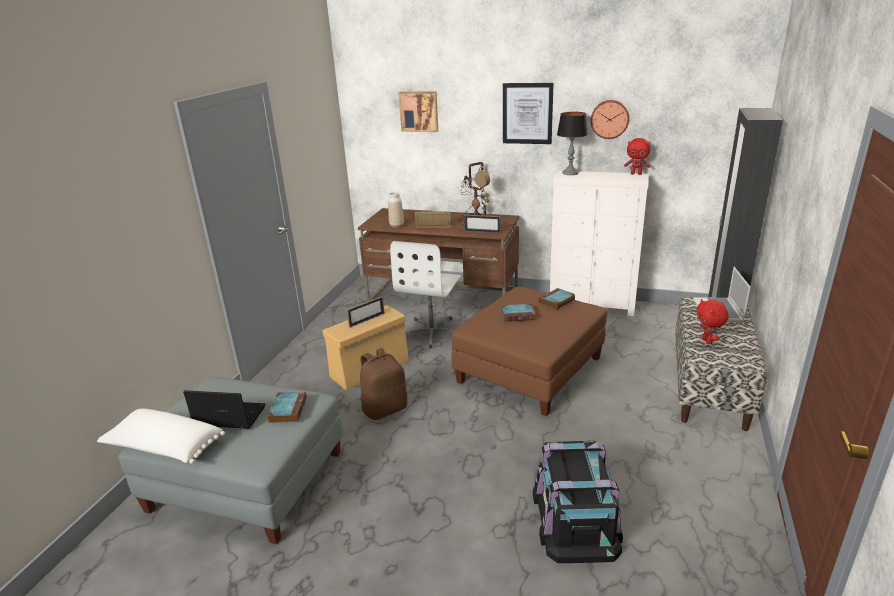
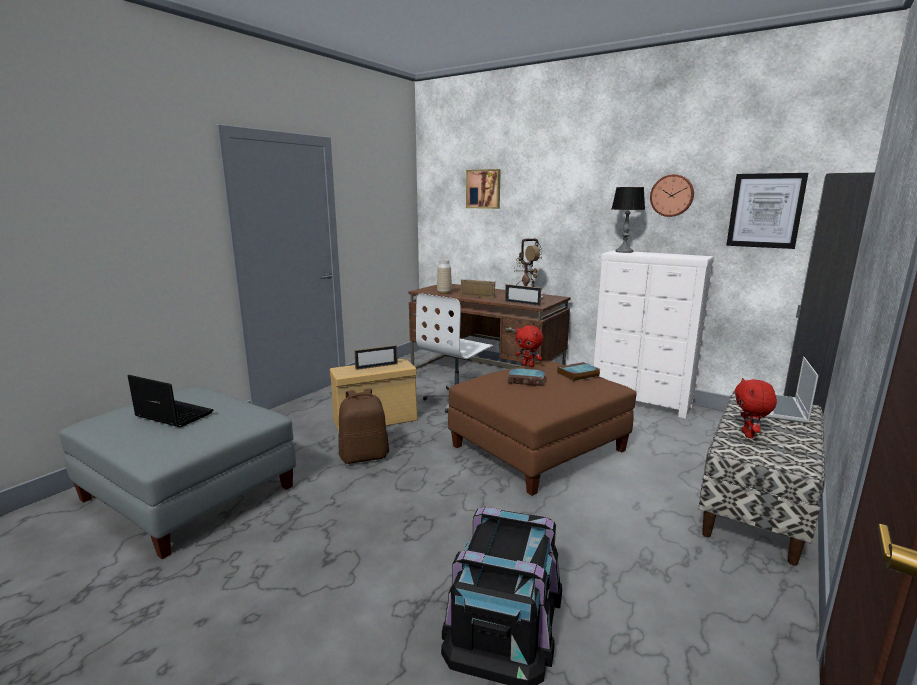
camera: 15 degrees right, 10 degrees down
white pillow [97,409,225,464] -> none
book [267,392,307,423] -> none
picture [503,83,554,144] -> picture moved to [726,173,808,249]
red plush toy [624,138,651,175] -> red plush toy moved to [515,325,544,367]

